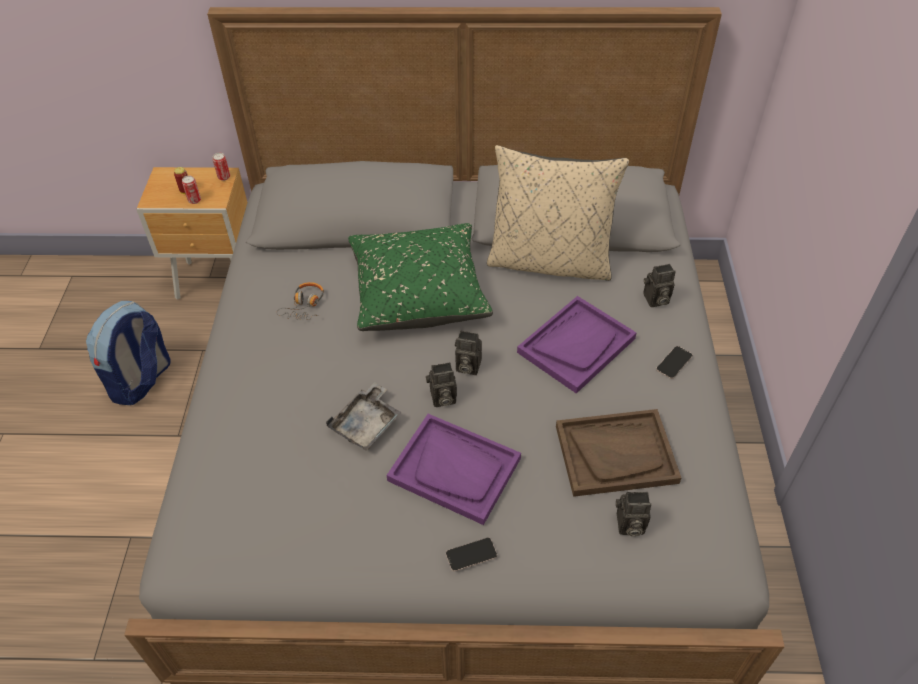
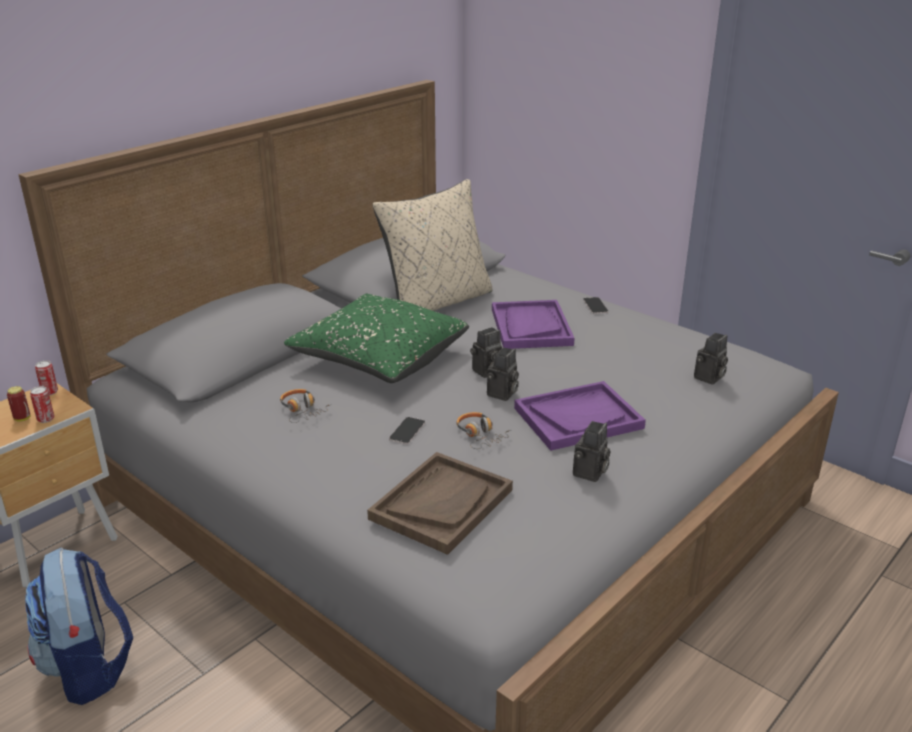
camera: 50 degrees left, 20 degrees down
grey tray [326,382,402,451] -> headphones [456,412,511,449]
phone [446,537,497,571] -> phone moved to [389,417,425,444]
brown tray [556,409,681,497] -> brown tray moved to [367,452,513,555]
camera [643,264,676,307] -> camera moved to [573,421,611,482]

